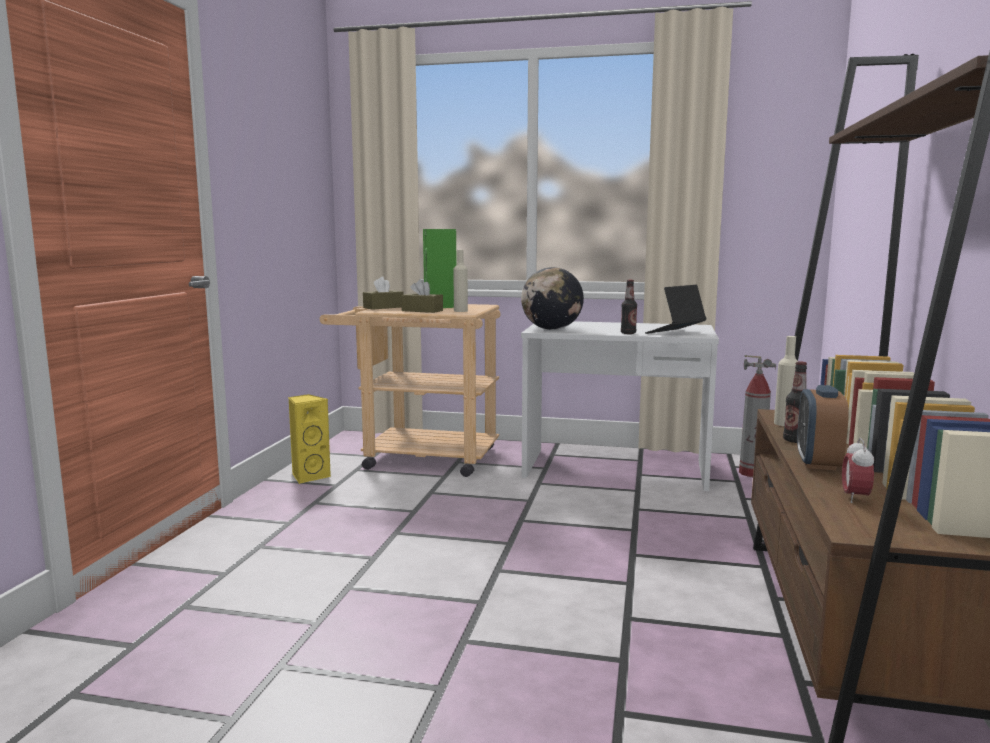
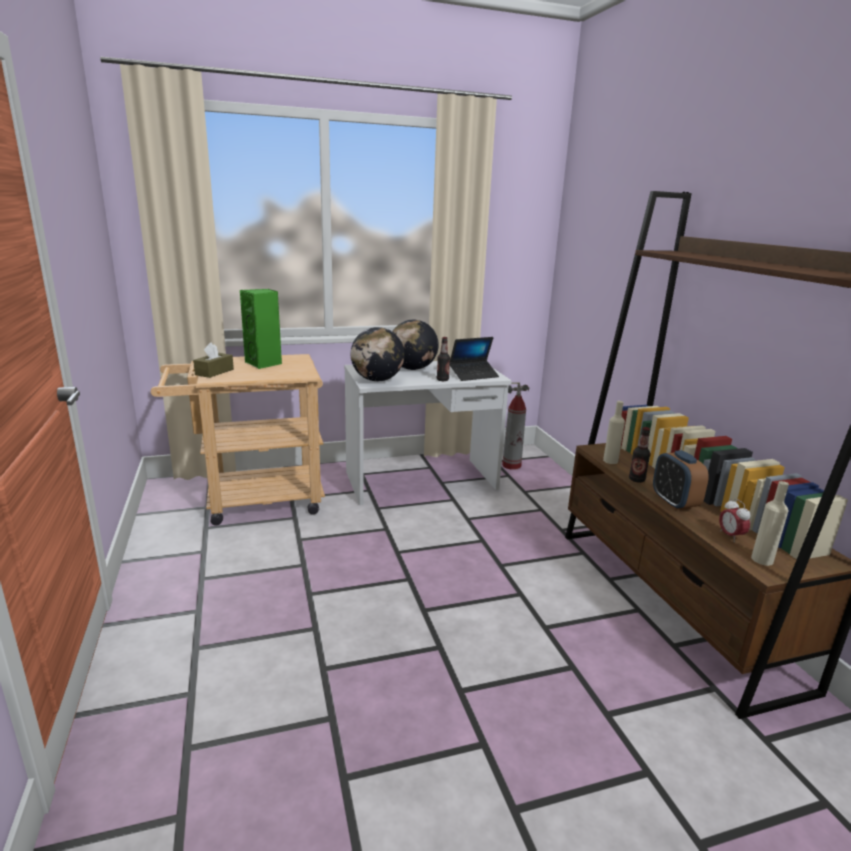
camera: 30 degrees left, 10 degrees up
yellow speaker [289,394,331,484] -> none
brown tissue box [401,279,443,313] -> none
beige bottle [453,250,468,312] -> beige bottle moved to [751,481,789,566]
laptop [645,285,707,334] -> laptop turned 135 degrees counterclockwise [450,337,499,381]
none -> globe [392,320,439,370]

